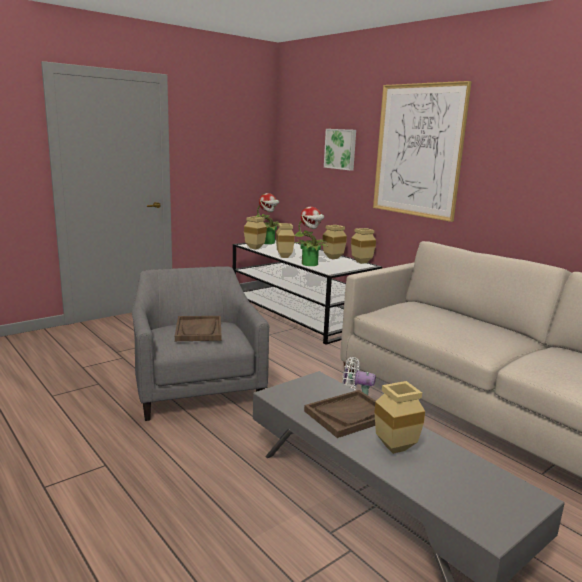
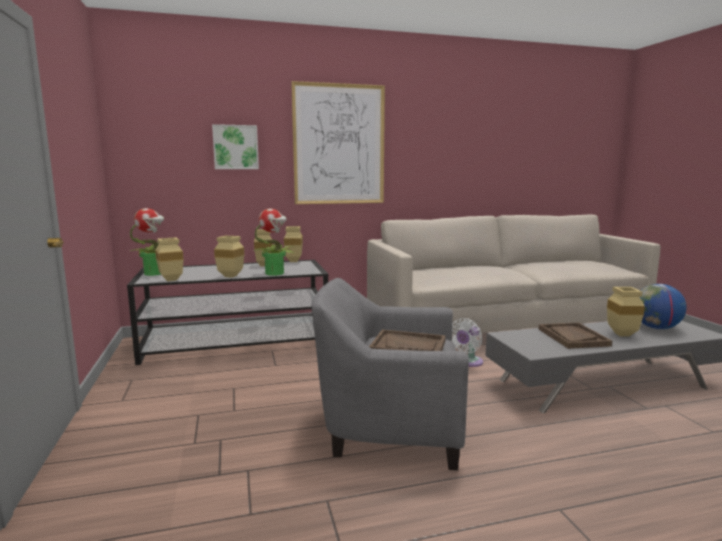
camera: 65 degrees left, 5 degrees down
none -> globe [640,284,687,329]

